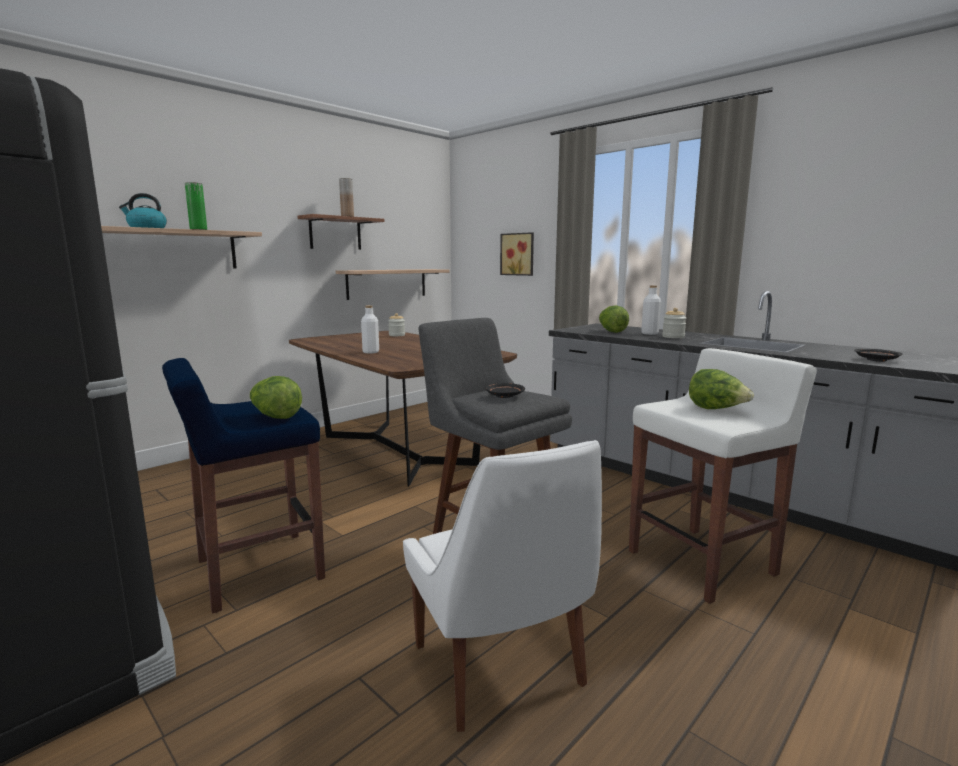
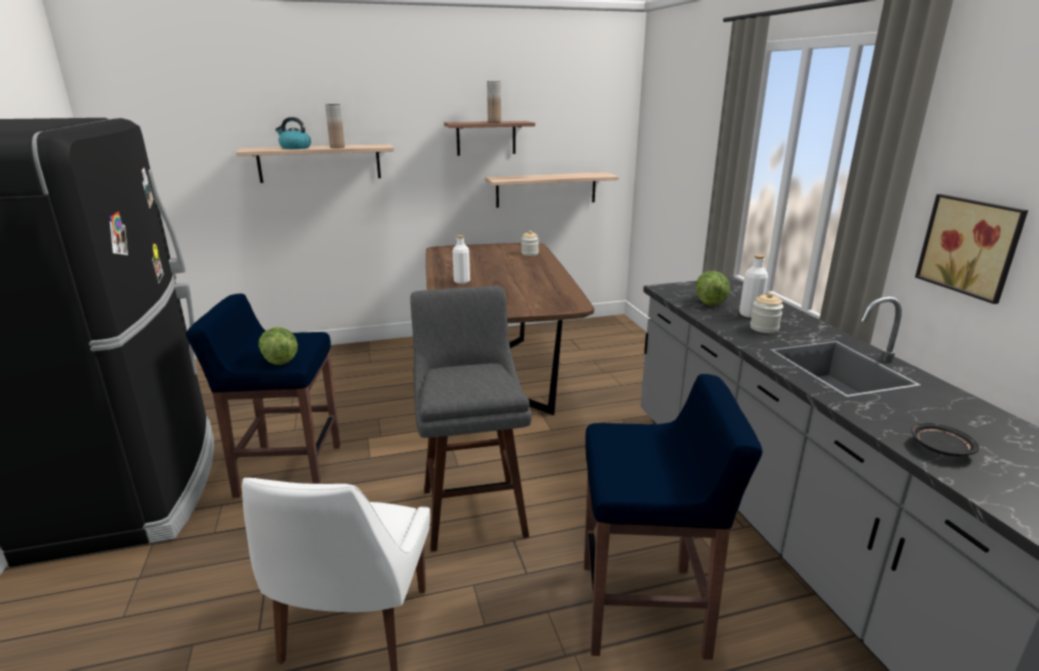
camera: 30 degrees right, 10 degrees up
green vase [185,182,207,230] -> brown vase [325,104,345,148]
black plate [485,383,525,398] -> none
picture [500,232,534,276] -> picture moved to [915,194,1028,304]
white stool [629,348,817,604] -> blue stool [584,374,763,660]
lettuce [689,369,754,409] -> none

